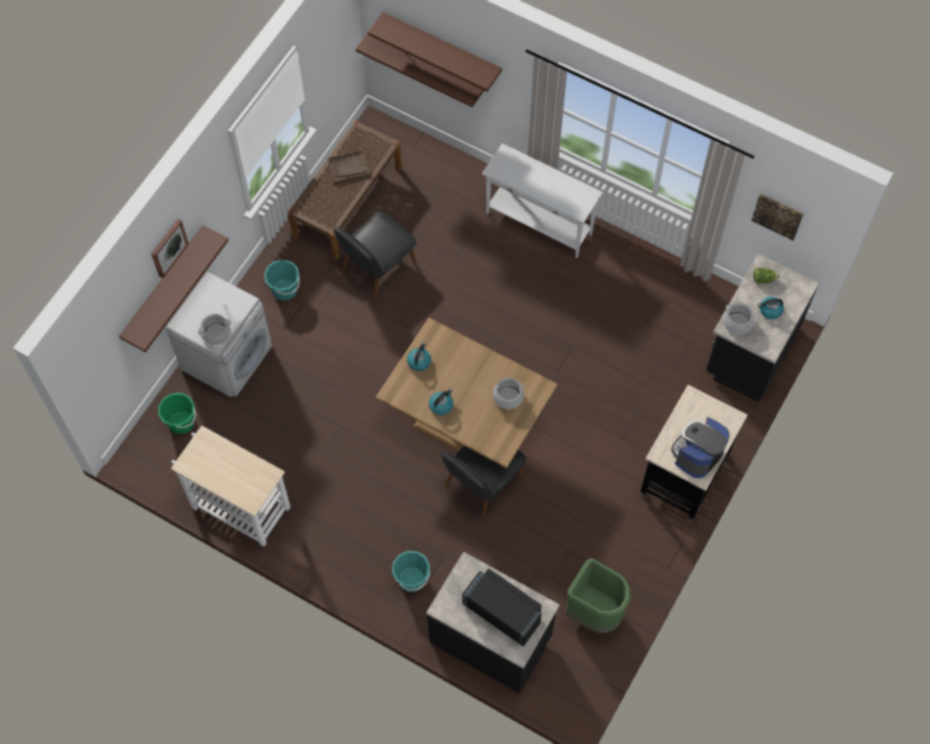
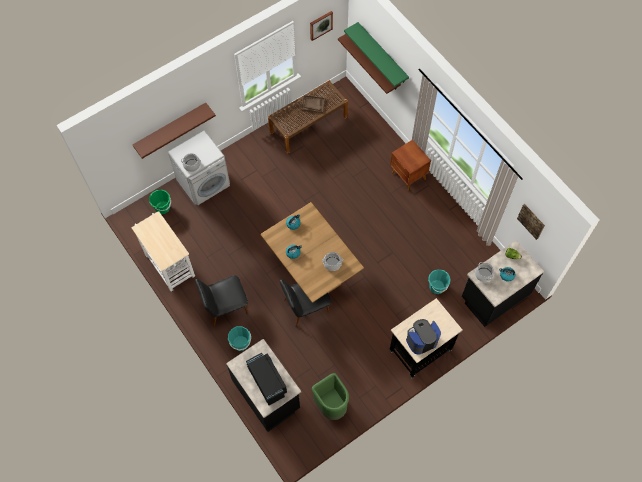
camera: 25 degrees right, 0 degrees up
picture [151,219,189,278] -> picture moved to [310,11,333,41]
turquoise bucket [264,260,300,301] -> turquoise bucket moved to [428,269,451,294]
black chair [334,211,417,299] -> black chair moved to [195,275,248,326]
brown shelf [368,12,502,92] -> green shelf [344,22,409,87]
white console table [482,143,603,258] -> brown nightstand [390,140,431,191]

